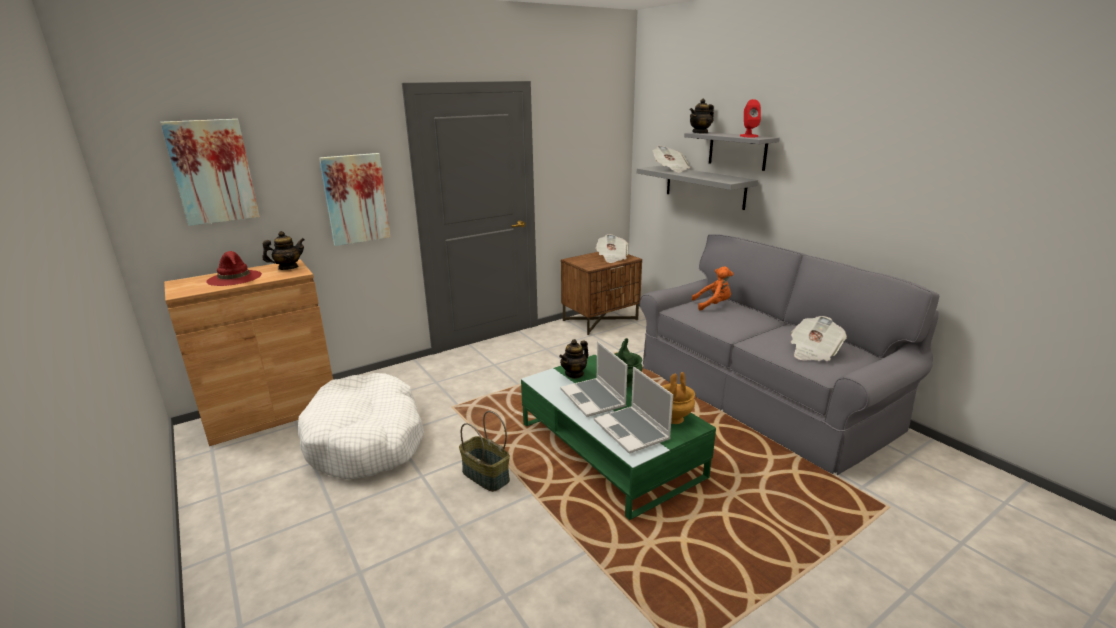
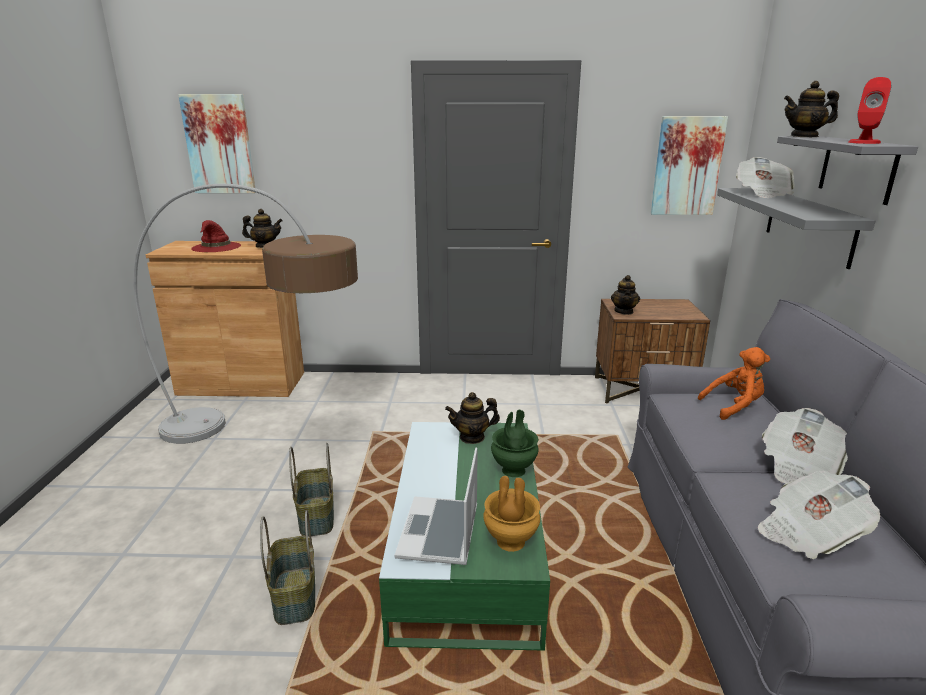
camera: 35 degrees right, 0 degrees up
white dog bed [298,373,424,479] -> floor lamp [133,184,358,444]
picture [319,153,390,246] -> picture moved to [651,116,728,215]
laptop [560,341,627,417] -> none
newspaper [596,234,628,263] -> newspaper moved to [762,408,848,483]
orange plush toy [692,266,733,311] -> orange plush toy turned 45 degrees counterclockwise [698,347,770,420]
none -> basket [260,510,315,625]
none -> teapot [611,275,640,315]

